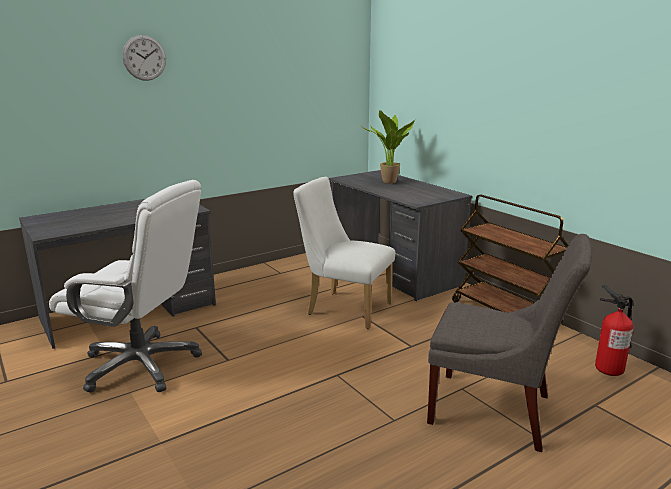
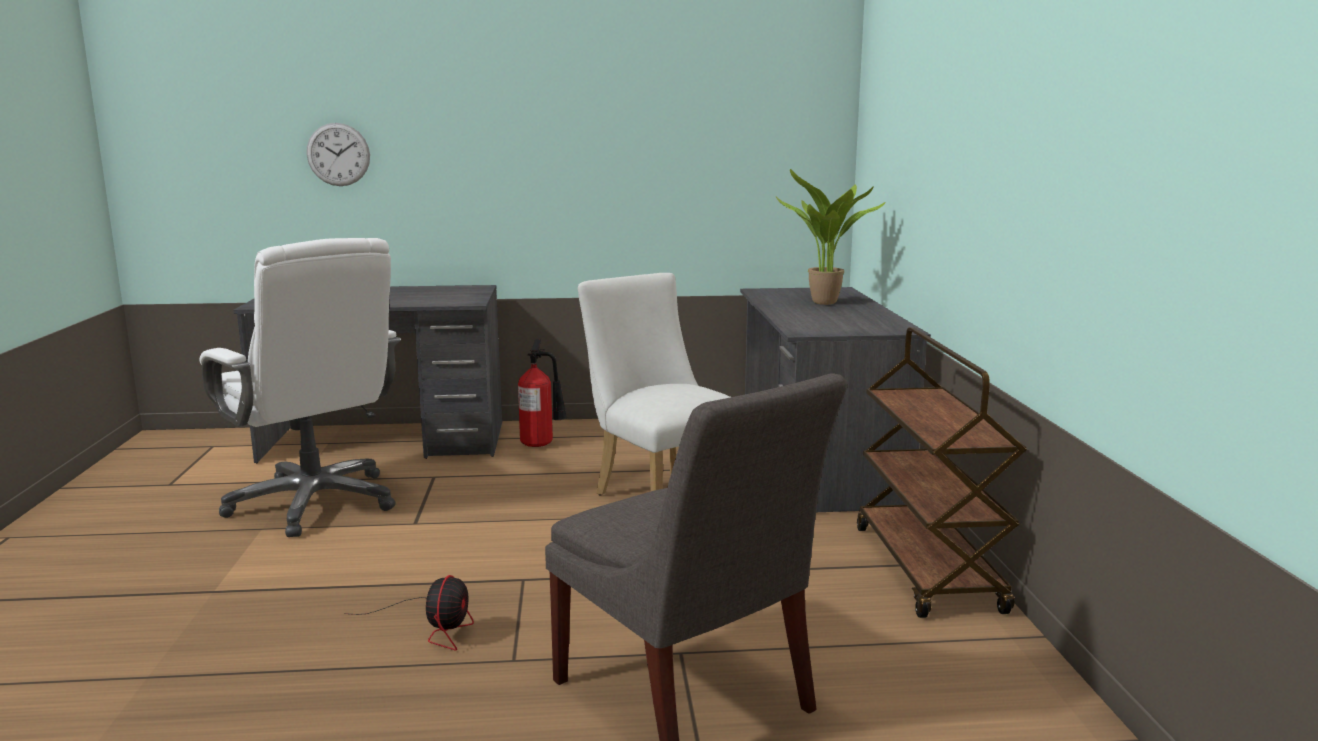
camera: 30 degrees right, 5 degrees down
wall clock [122,35,166,81] -> wall clock moved to [306,123,370,186]
fire extinguisher [595,285,633,376] -> fire extinguisher moved to [518,339,567,447]
none -> fan [344,575,474,651]

